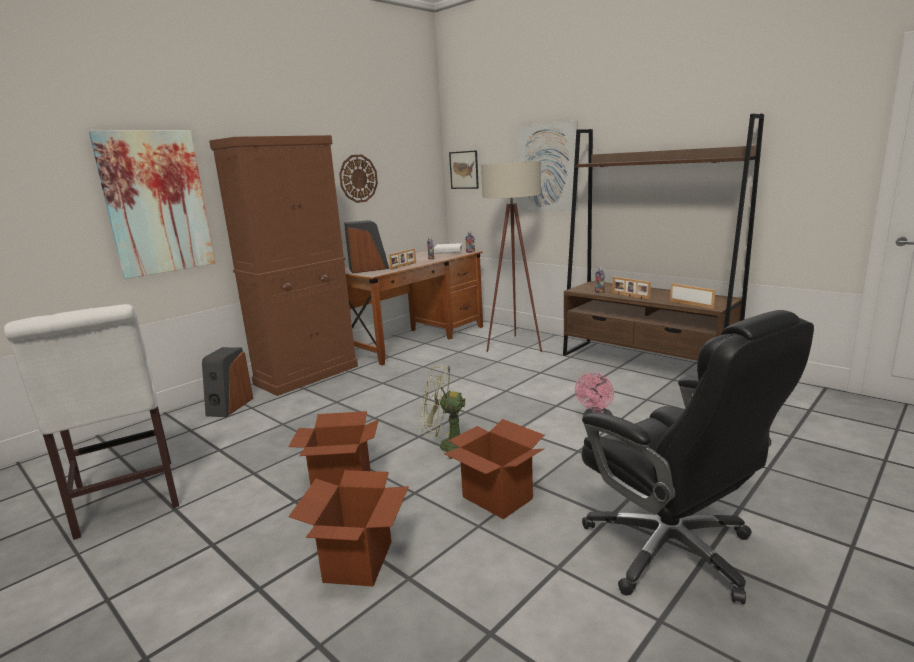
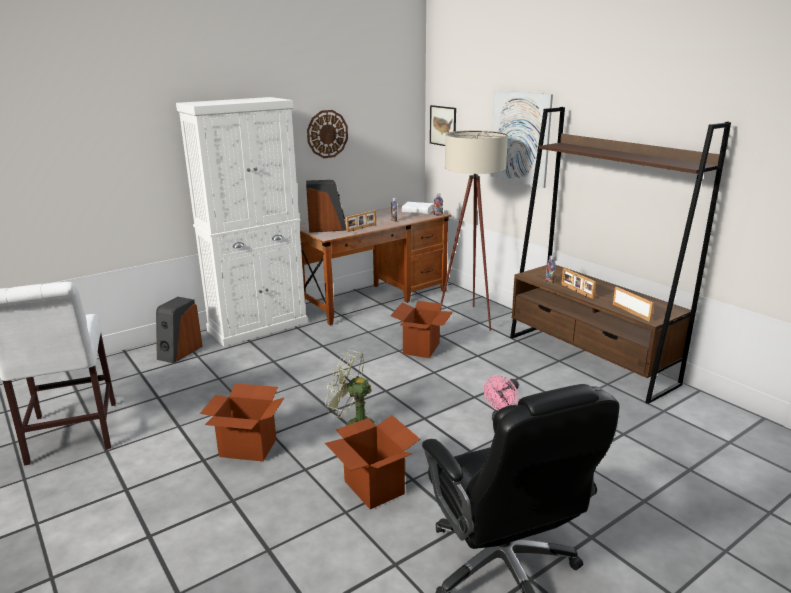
camera: 10 degrees right, 5 degrees up
picture [89,130,216,279] -> none
brown cabinet [209,135,358,396] -> white cabinet [176,97,308,347]
cardboard box [288,470,409,586] -> cardboard box moved to [390,301,453,358]

